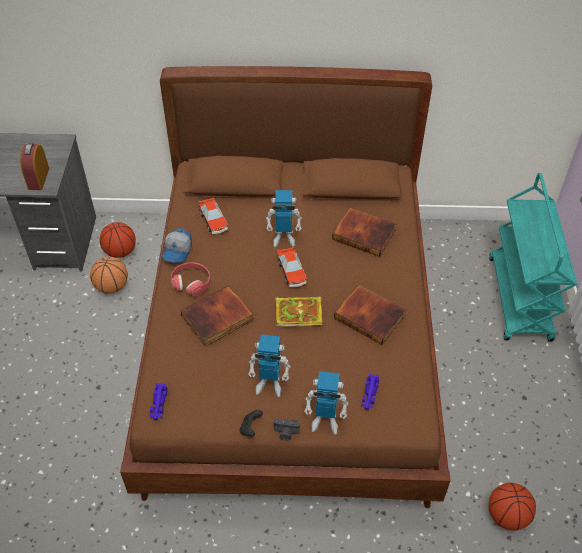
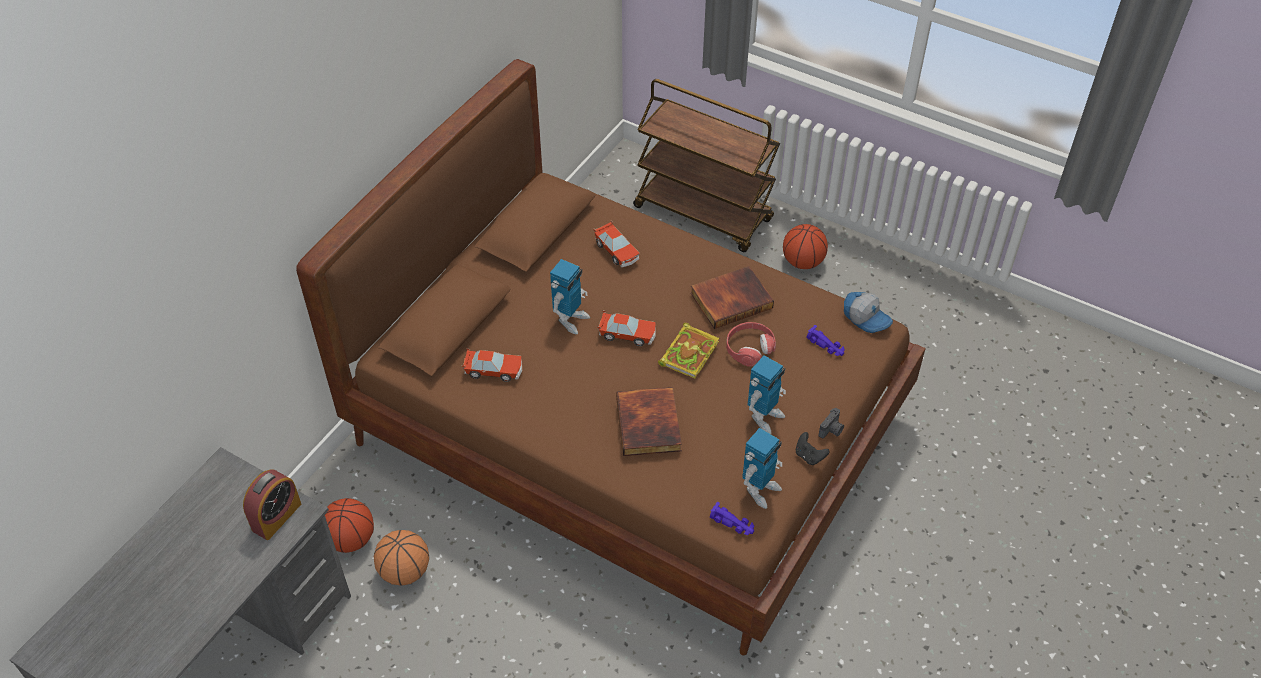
camera: 60 degrees left, 0 degrees up
alarm clock [20,143,49,190] -> alarm clock turned 90 degrees counterclockwise [243,469,301,540]
cap [161,228,192,263] -> cap moved to [844,292,893,333]
red headphones [171,262,211,297] -> red headphones moved to [726,322,776,367]
toy robot [304,371,349,435] -> toy robot moved to [742,428,782,509]
book [332,207,396,257] -> toy car [594,221,640,267]
turquoise cart [489,173,577,341] -> brown cart [633,79,780,252]
basketball [489,483,536,531] -> basketball moved to [783,224,828,269]

